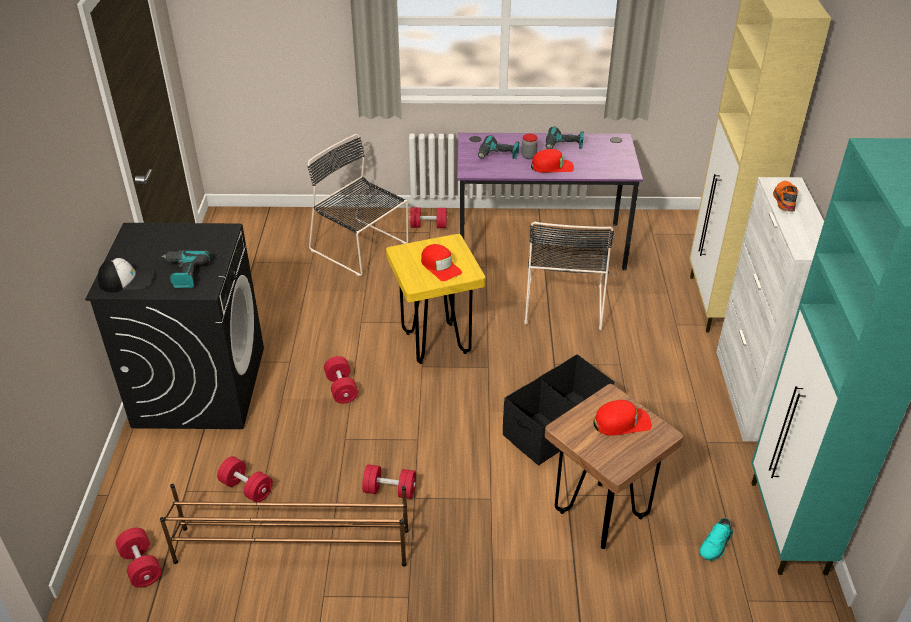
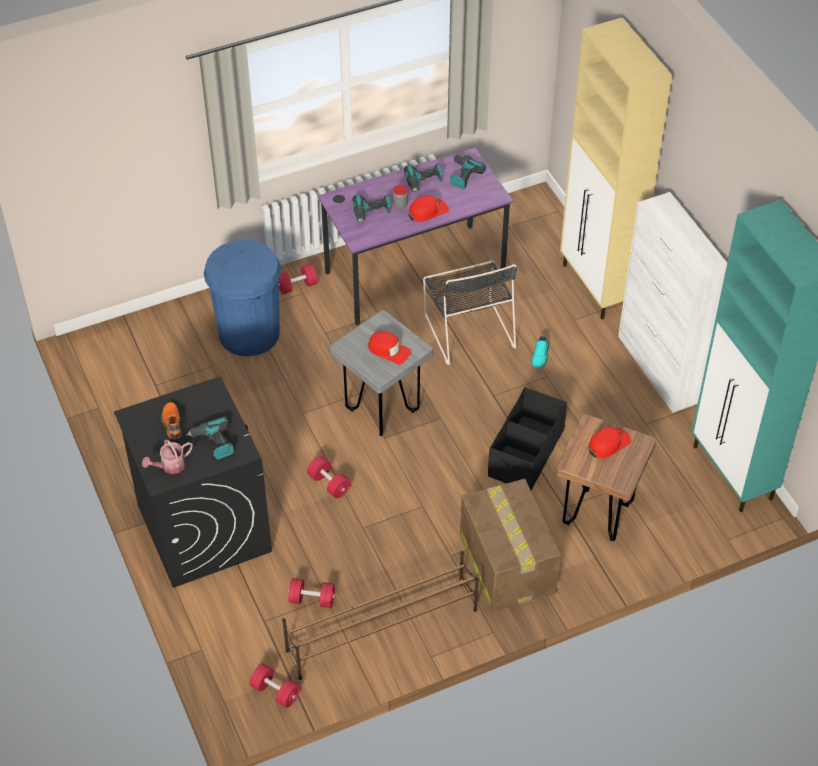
camera: 25 degrees left, 10 degrees up
cap [98,258,154,293] -> watering can [142,439,193,474]
black chair [308,134,408,276] -> blue trash can [204,240,281,357]
red dumbbell [362,464,416,499] -> none
yellow stool [386,234,485,364] -> grey stool [330,310,433,436]
turquoise shoe [699,518,733,561] -> turquoise shoe moved to [532,335,549,369]
orange shoe [773,181,798,212] -> orange shoe moved to [161,402,182,439]
none -> power drill [450,155,486,189]
none -> cardboard box [460,479,561,611]

